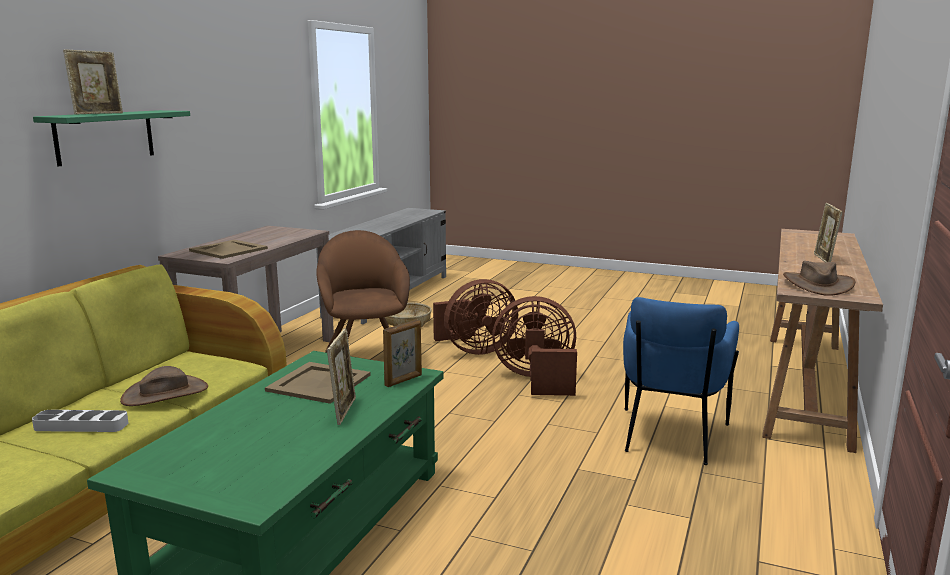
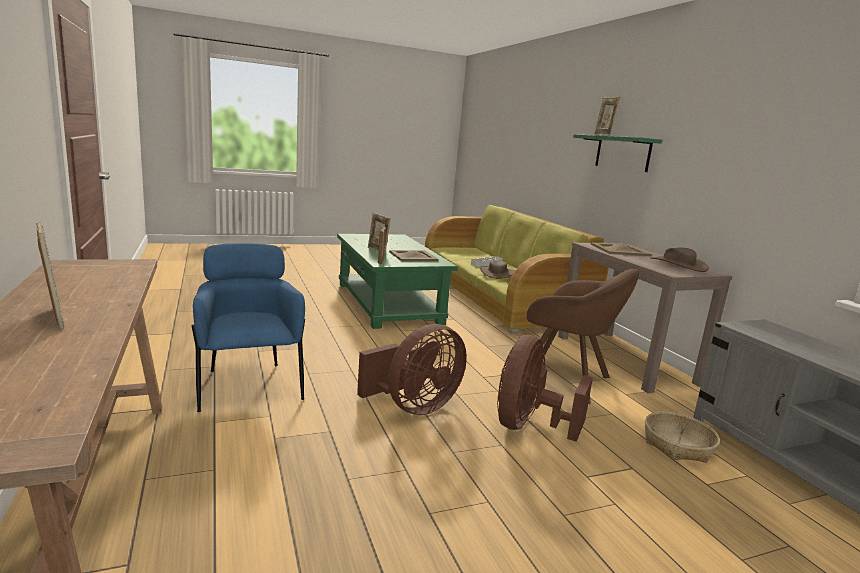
camera: 135 degrees right, 0 degrees up
brown hat [783,261,855,296] -> brown hat moved to [650,247,709,272]

